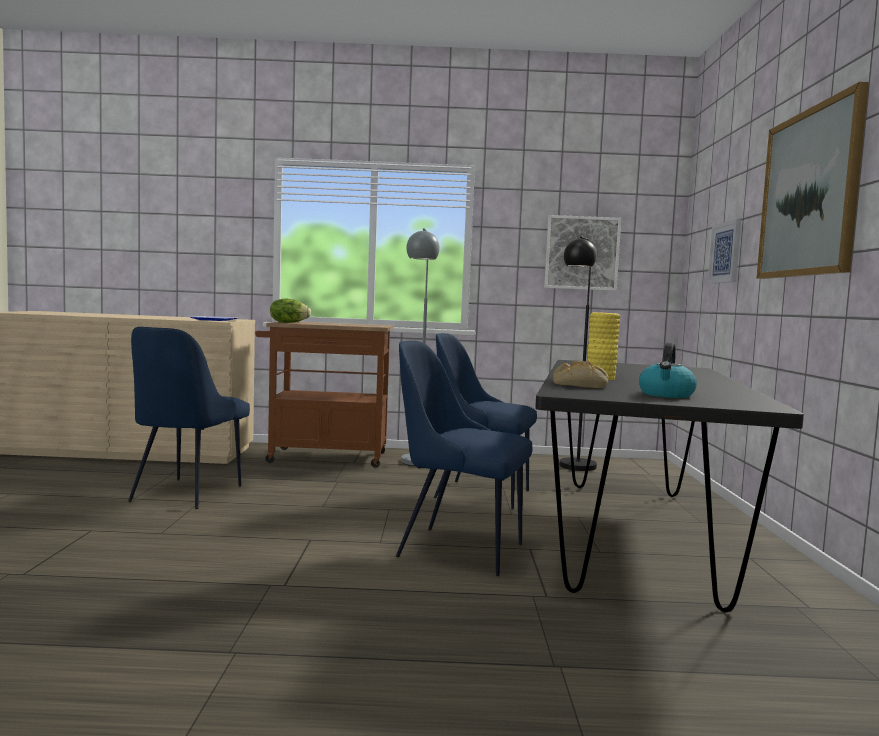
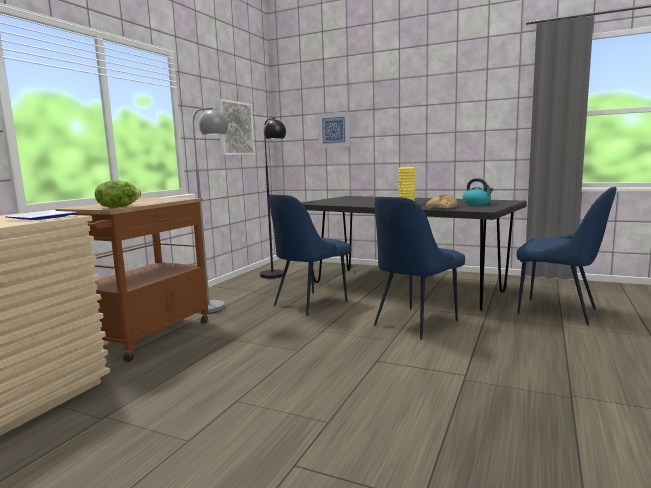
camera: 65 degrees left, 5 degrees up
blue chair [128,327,250,509] -> blue chair moved to [516,187,617,325]
picture [756,82,869,279] -> none

